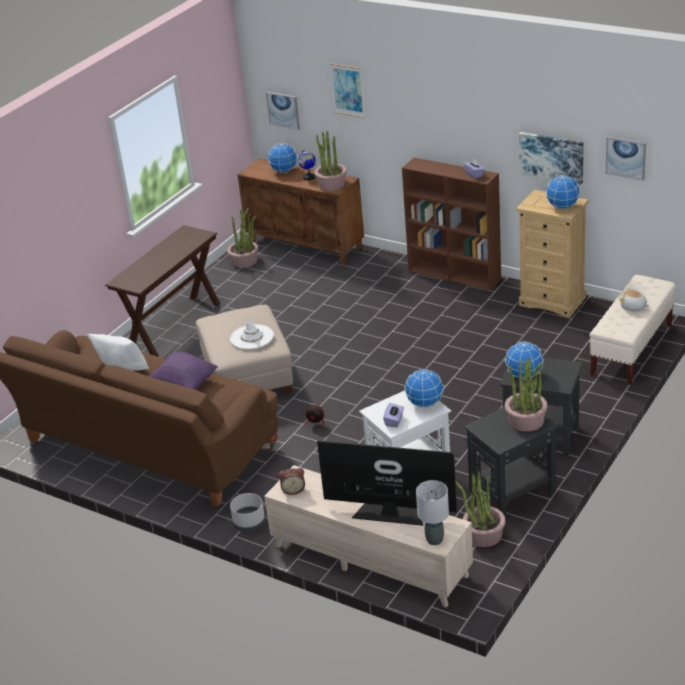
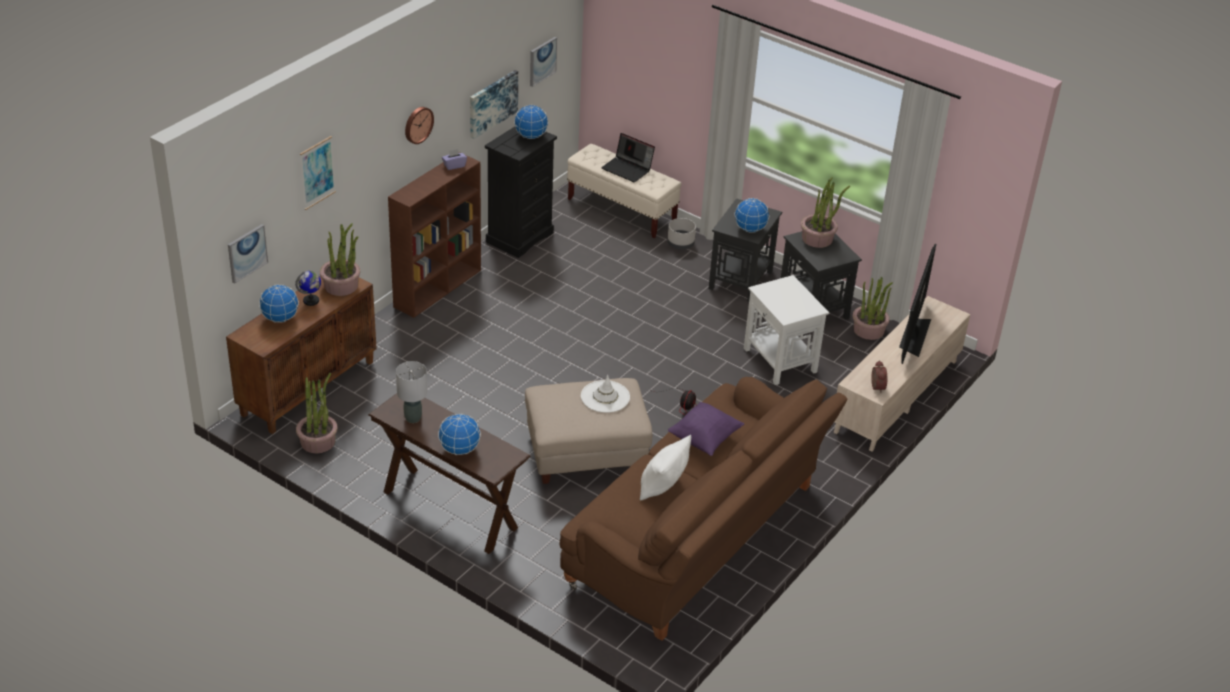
camera: 90 degrees left, 5 degrees up
grey planter [230,493,265,532] -> grey planter moved to [667,218,696,250]
purple tissue box [383,403,404,427] -> none
globe [405,369,444,408] -> globe moved to [438,413,481,455]
grey table lamp [416,480,449,545] -> grey table lamp moved to [396,361,427,423]
beige dresser [516,189,588,318] -> black dresser [485,127,557,258]
plush toy [619,287,649,311] -> laptop [601,133,655,182]
none -> wall clock [405,107,434,144]

